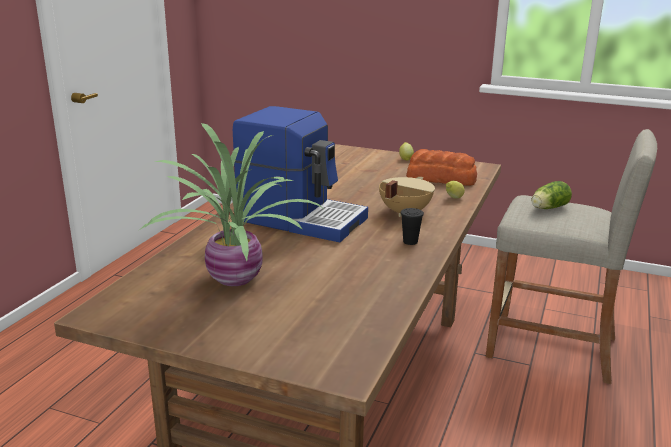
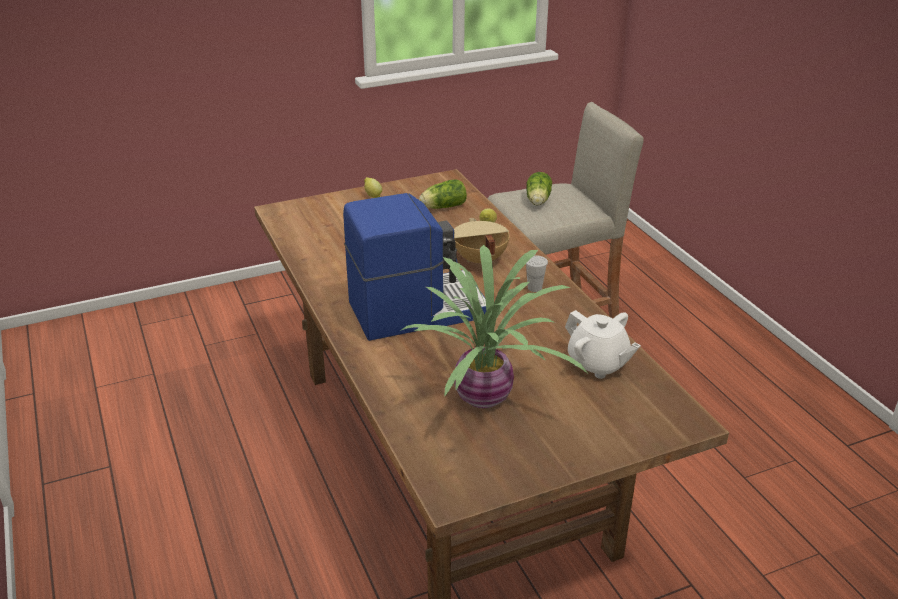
camera: 45 degrees left, 10 degrees up
black cup [401,208,424,245] -> white cup [526,255,548,292]
bread [406,149,477,186] -> lettuce [419,179,467,209]
none -> white teapot [565,310,641,379]

